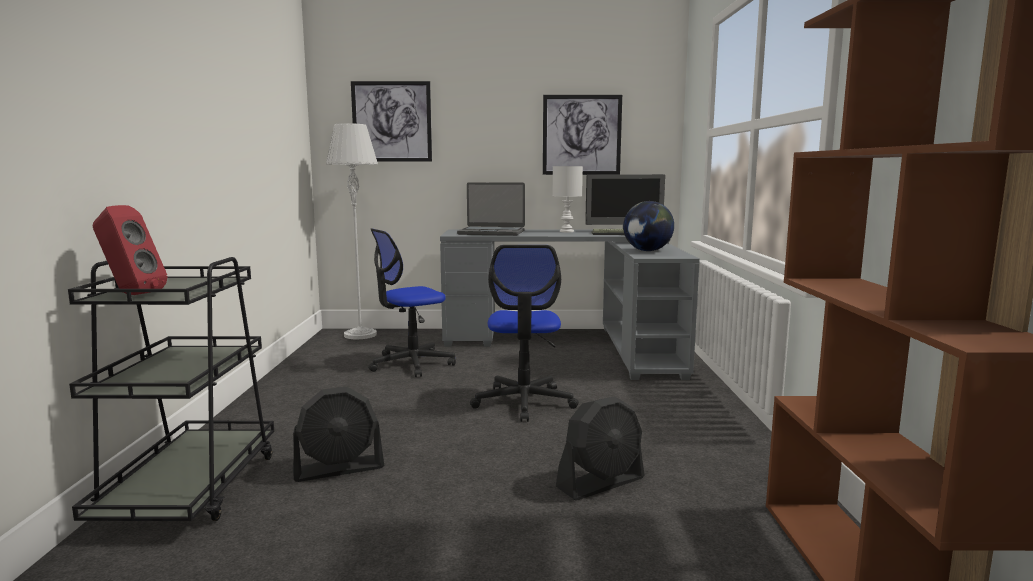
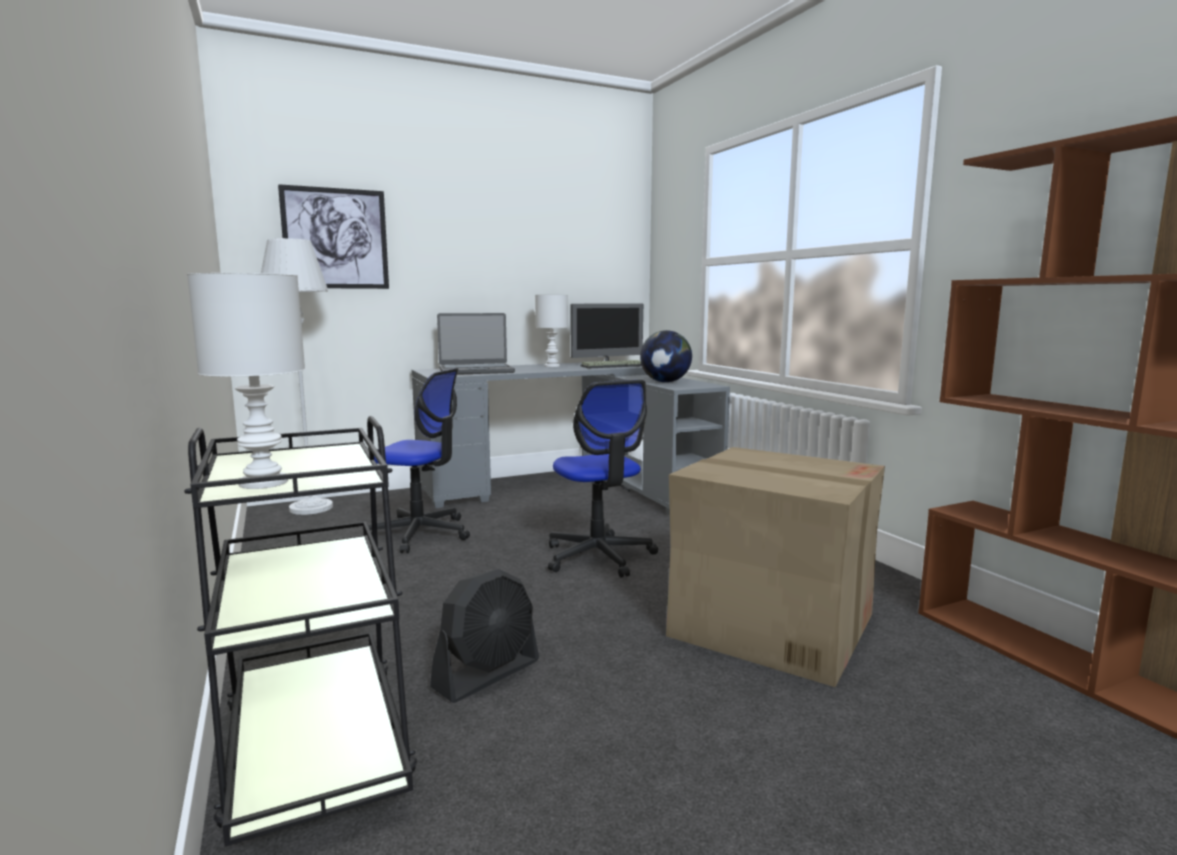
camera: 25 degrees left, 0 degrees up
red speaker [93,205,168,295] -> white table lamp [187,273,305,489]
office chair [368,228,456,377] -> office chair turned 105 degrees counterclockwise [368,368,470,553]
picture [543,95,622,175] -> none
black fan [556,396,644,501] -> cardboard box [666,447,885,687]

